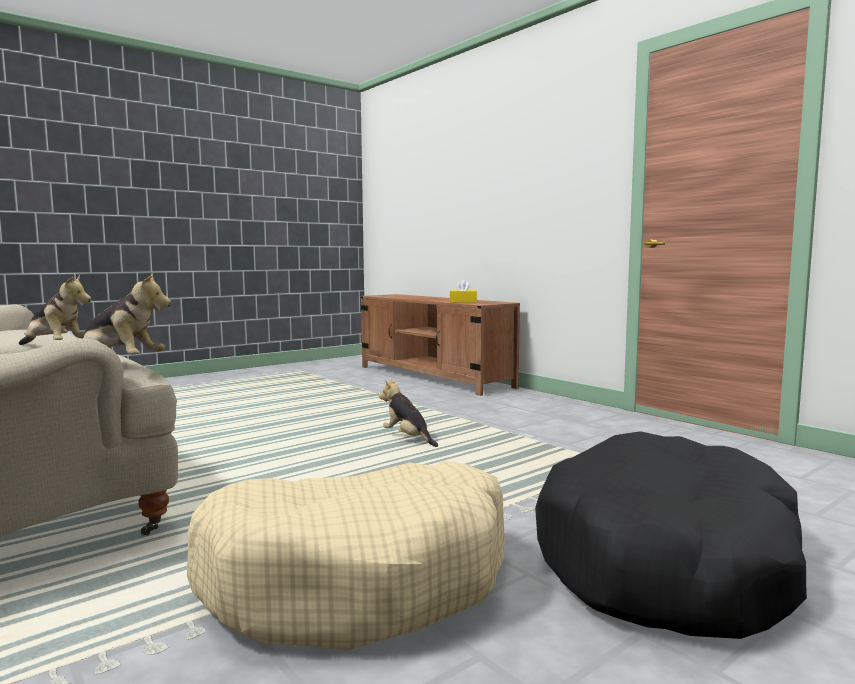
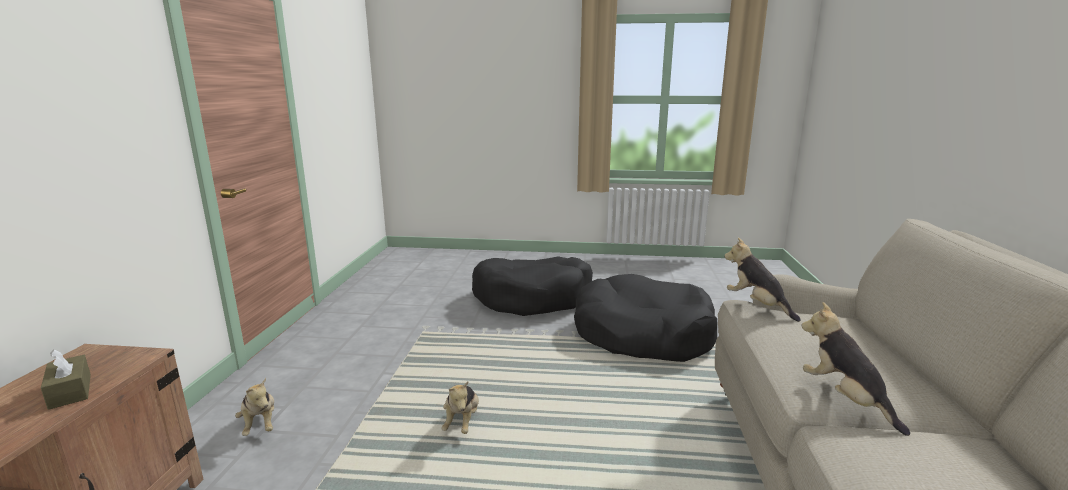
camera: 135 degrees left, 10 degrees up
beige dog bed [187,461,505,651] -> black dog bed [574,274,717,362]
yellow tissue box [450,280,477,303] -> brown tissue box [41,349,91,410]
none -> plush toy [235,378,274,436]

